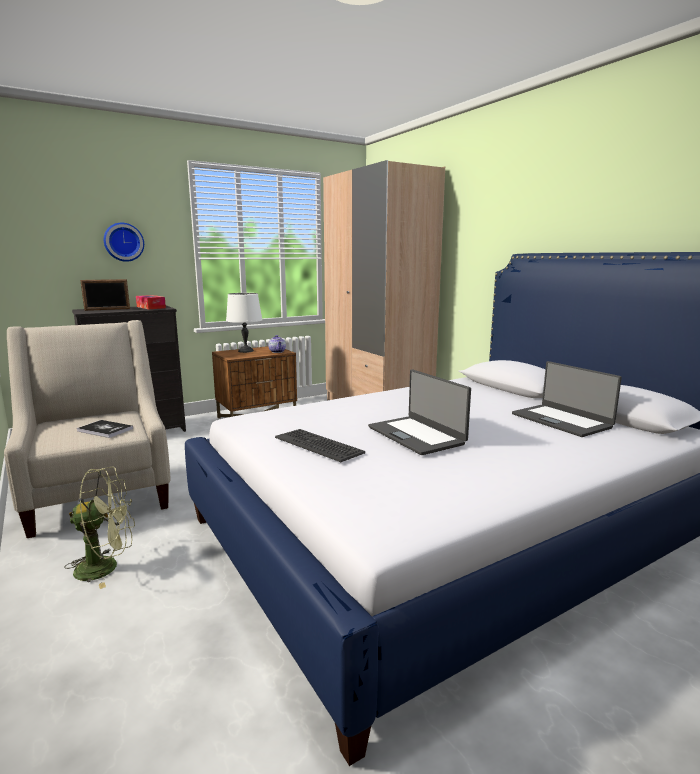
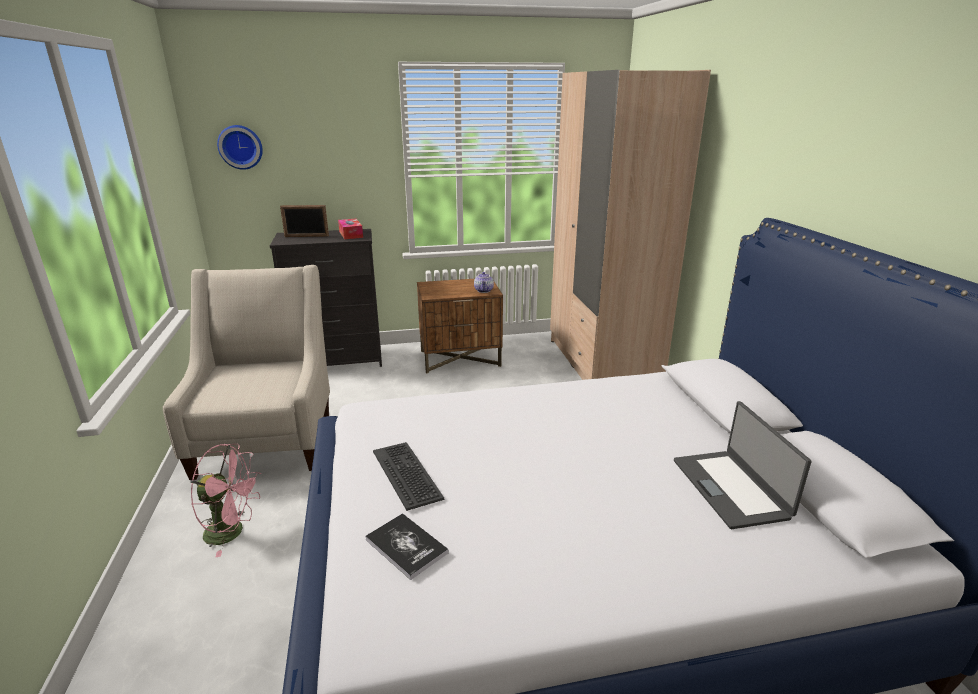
camera: 20 degrees right, 10 degrees up
green fan [64,467,135,589] -> pink fan [190,444,261,558]
book [77,420,133,438] -> book moved to [365,513,449,580]
wall clock [104,223,144,262] -> wall clock moved to [217,125,263,170]
white table lamp [226,293,262,353] -> none
laptop [368,369,471,455] -> none

